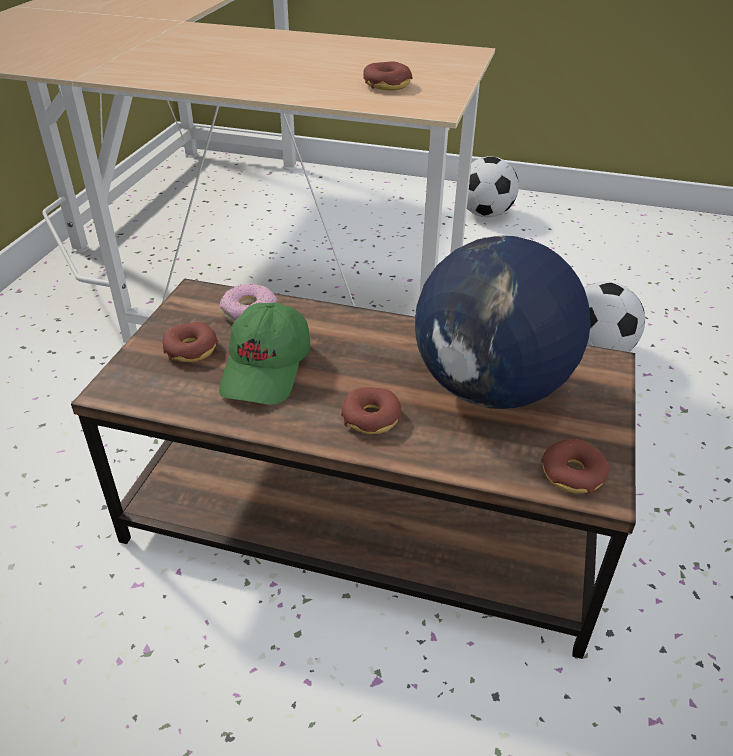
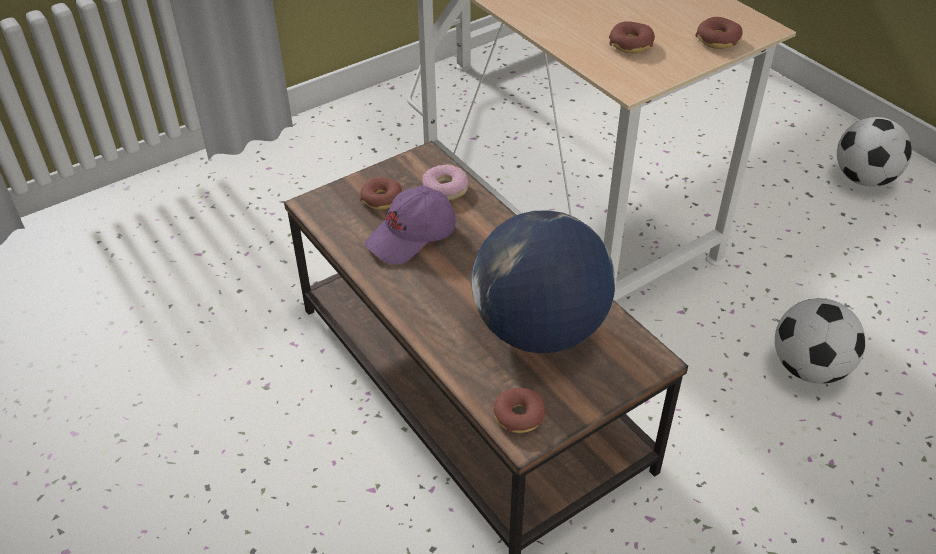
camera: 40 degrees right, 5 degrees up
green cap [219,303,310,405] -> purple cap [365,186,456,265]
donut [341,387,401,435] -> donut moved to [695,17,743,49]

